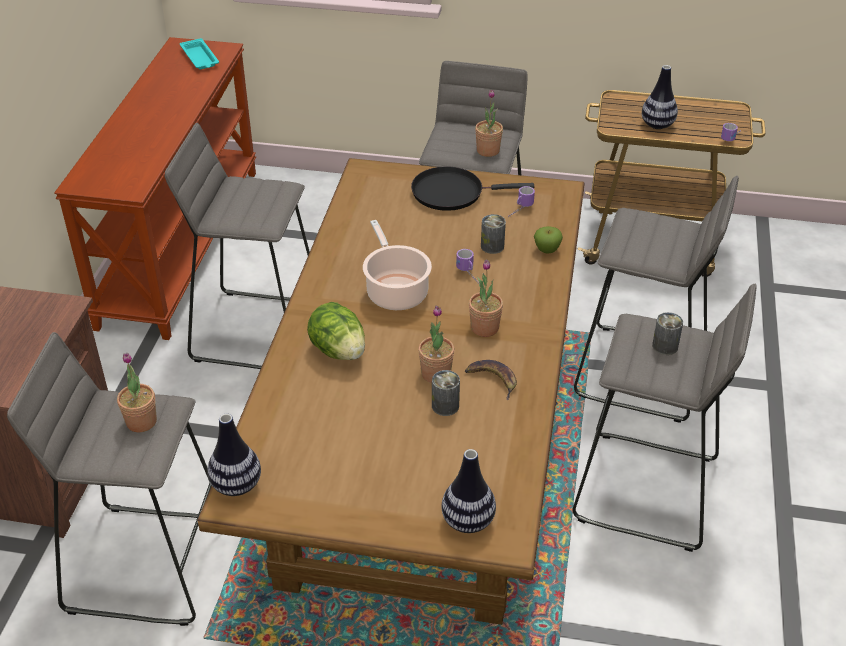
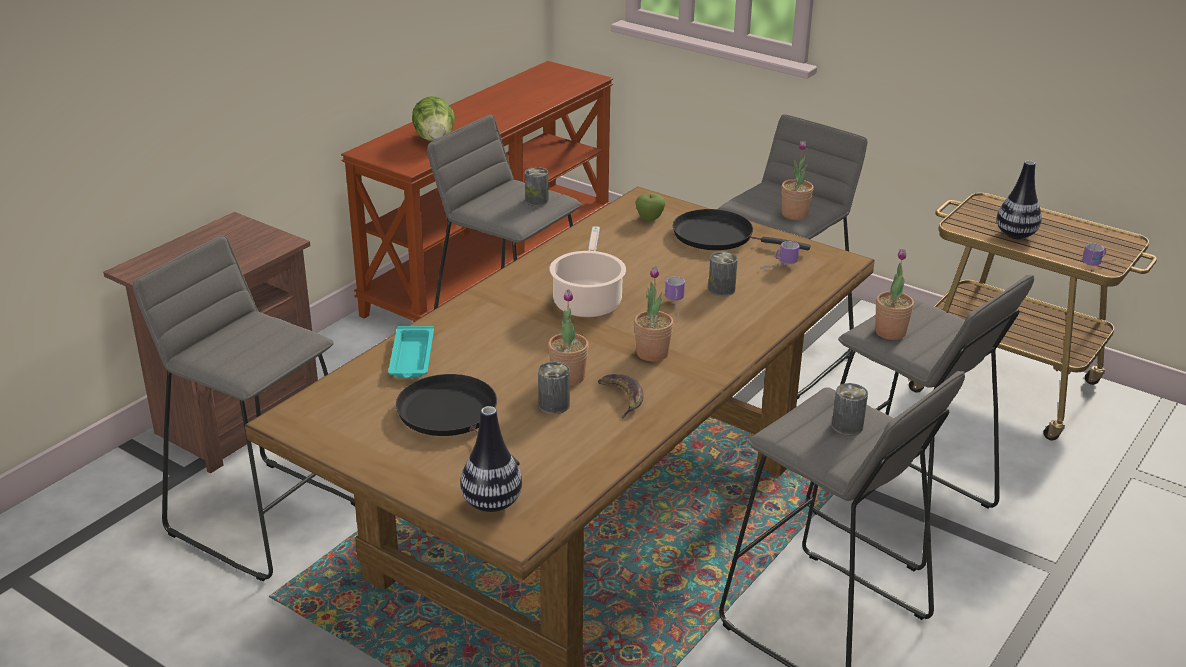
camera: 25 degrees right, 10 degrees down
potted plant [117,353,157,433] -> potted plant moved to [875,249,914,340]
turquoise tray [180,38,219,69] -> turquoise tray moved to [388,326,434,378]
vase [207,414,261,496] -> none
lettuce [307,302,365,360] -> lettuce moved to [412,96,455,141]
apple [534,226,563,254] -> apple moved to [635,193,665,221]
none -> black frying pan [396,374,520,466]
none -> can [525,167,549,206]

